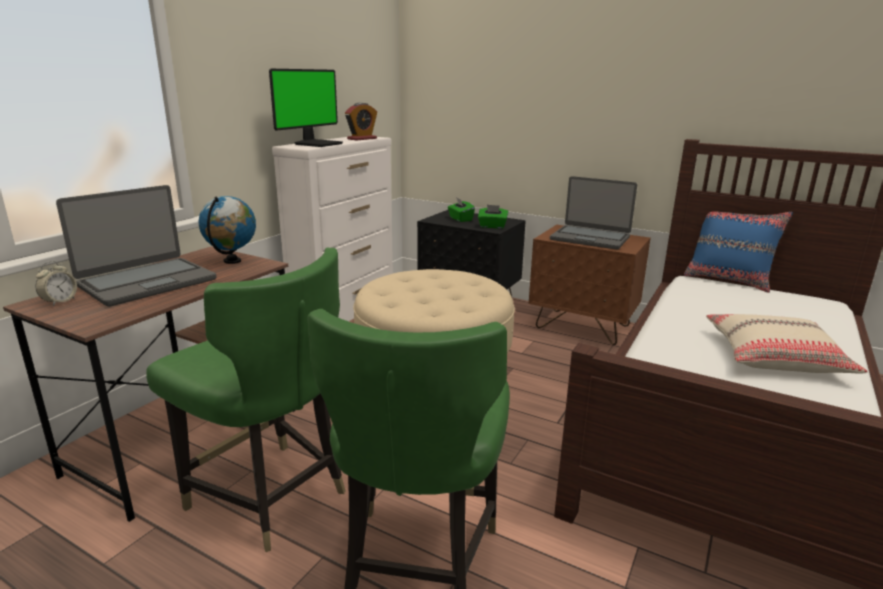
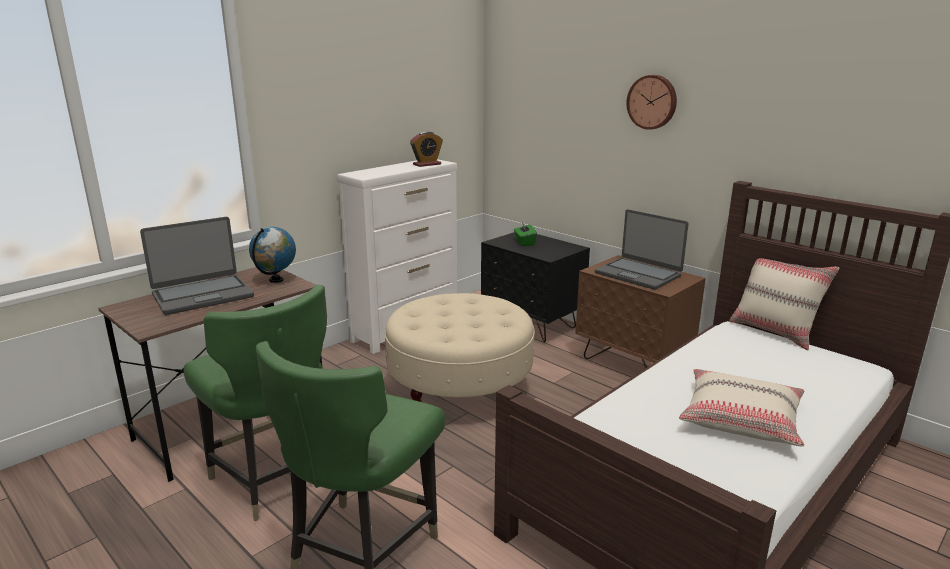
camera: 15 degrees right, 0 degrees up
alarm clock [35,261,77,306] -> none
monitor [269,69,343,147] -> none
green tissue box [478,205,508,229] -> none
blue pillow [684,212,793,293] -> beige pillow [729,258,839,350]
none -> wall clock [626,75,677,130]

